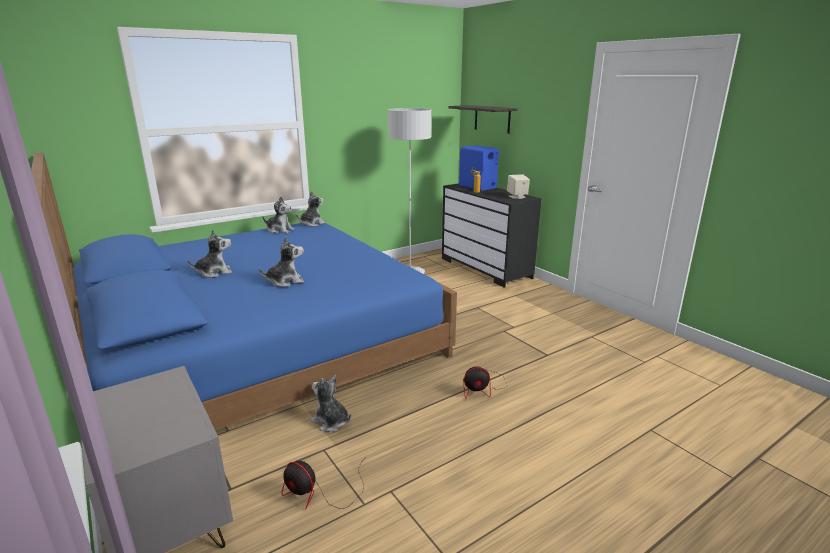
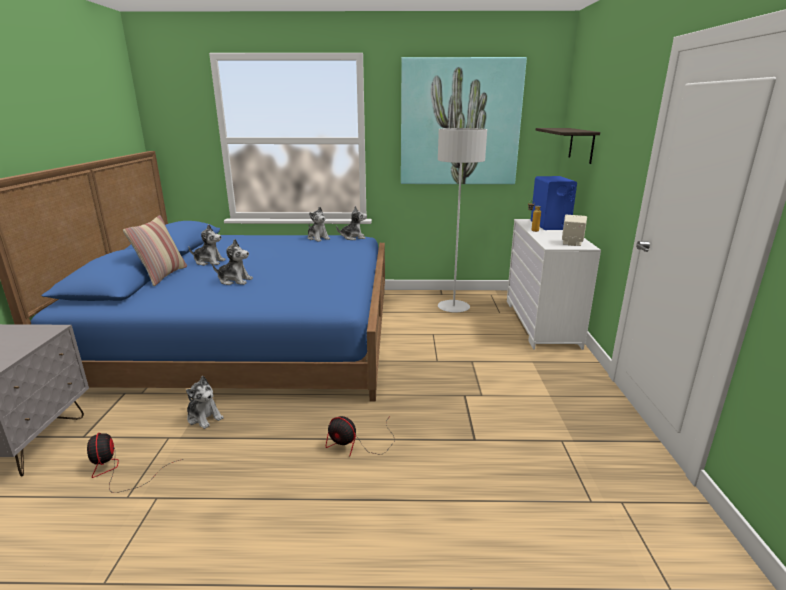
camera: 35 degrees right, 0 degrees up
plush toy [311,375,351,432] -> plush toy turned 150 degrees clockwise [186,376,224,429]
black dresser [442,183,541,288] -> white dresser [507,219,601,350]
none -> pillow [123,215,187,286]
none -> picture [401,57,527,184]

